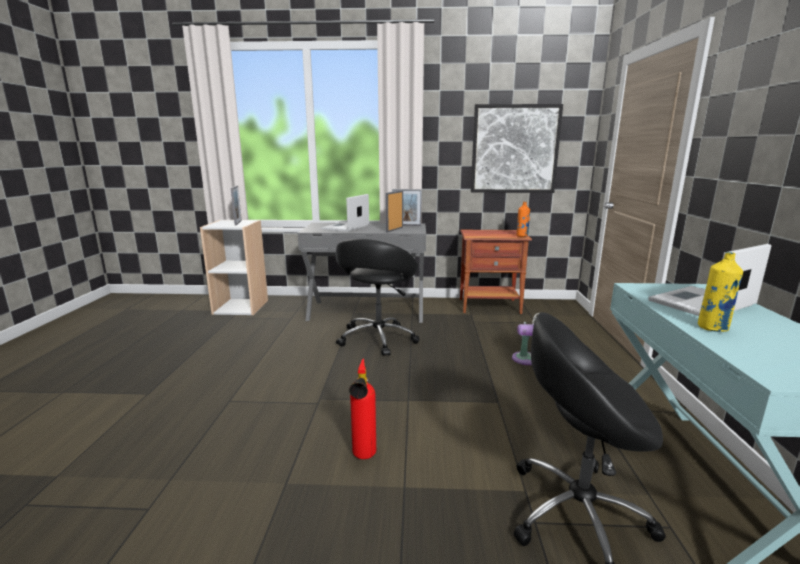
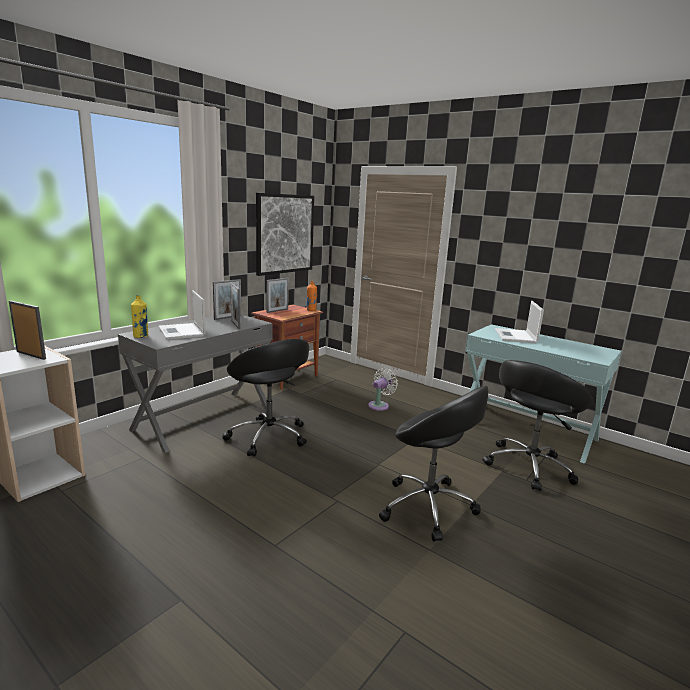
camera: 55 degrees left, 0 degrees up
fire extinguisher [349,358,376,459] -> black office chair [379,386,488,541]
yellow bottle [698,252,743,332] -> yellow bottle moved to [131,295,148,338]
none -> picture frame [267,278,289,313]

